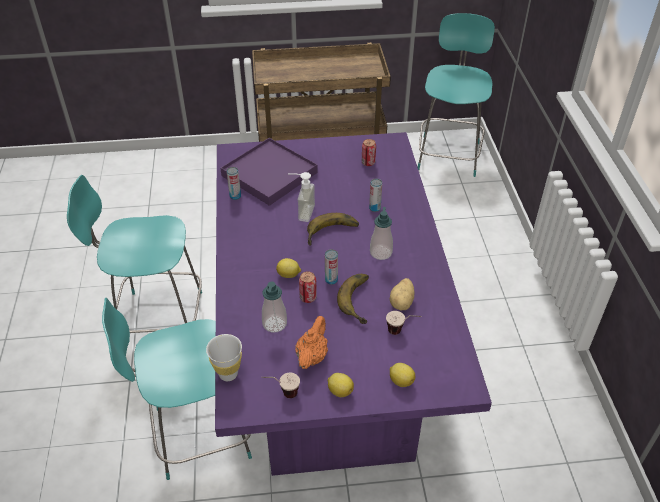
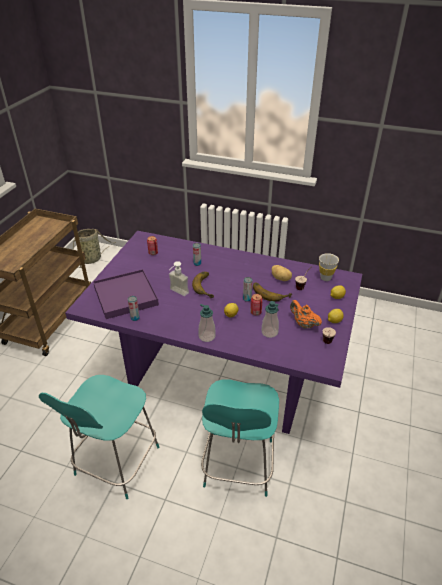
camera: 65 degrees left, 5 degrees down
white cup [206,334,242,381] -> white cup moved to [319,253,339,281]
soap dispenser [370,207,393,260] -> soap dispenser moved to [198,304,215,342]
turquoise chair [418,13,495,177] -> basket [73,229,116,268]

